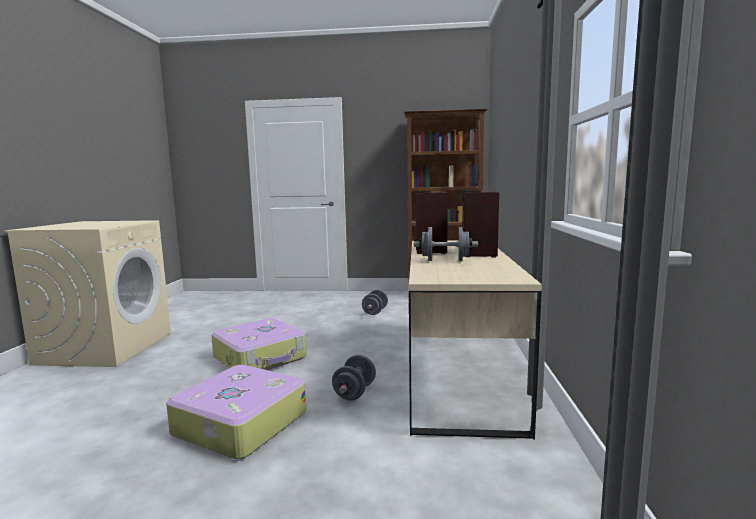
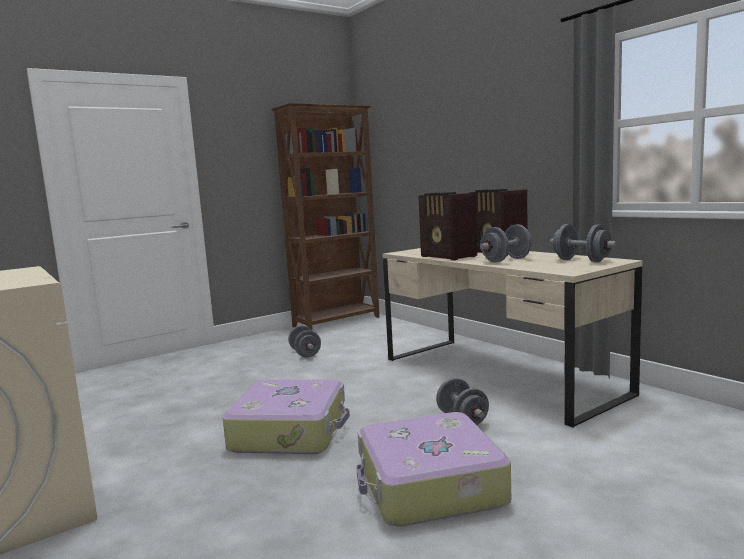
camera: 40 degrees left, 0 degrees up
none -> grey dumbbell [550,224,617,262]

